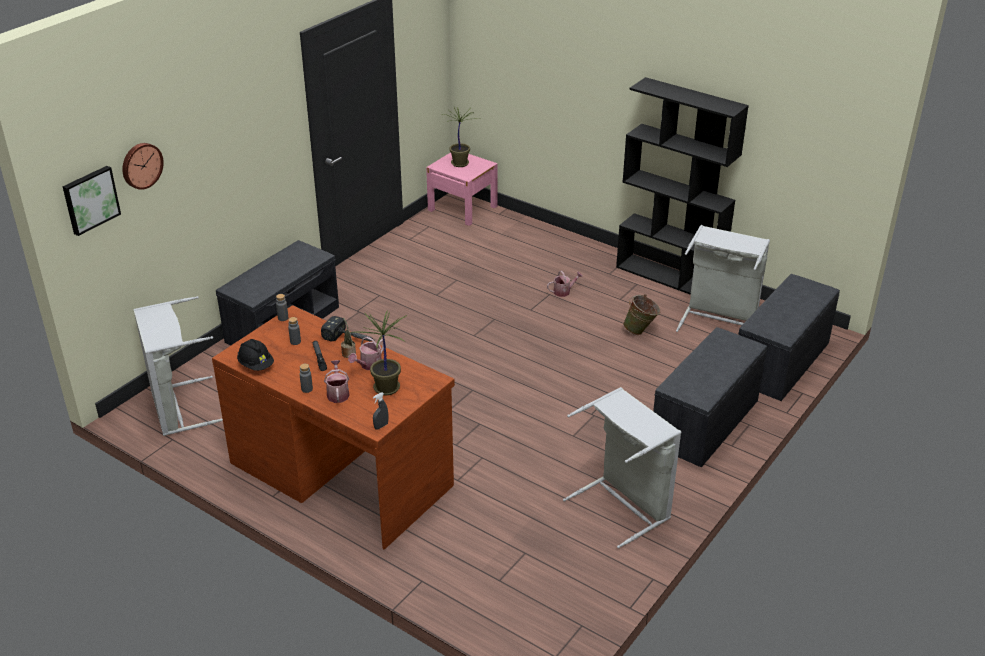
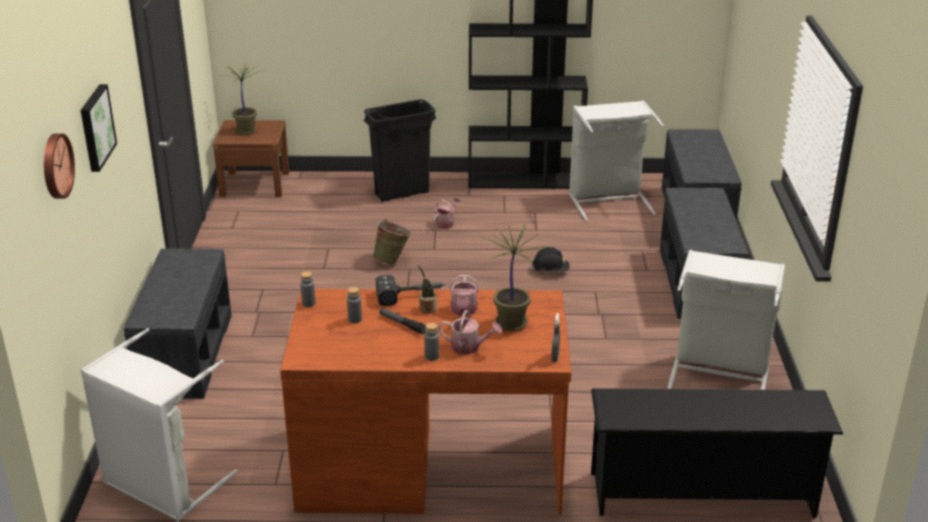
camera: 35 degrees left, 5 degrees down
picture [63,166,121,236] -> picture moved to [81,84,117,172]
black hard hat [237,339,274,371] -> black hard hat moved to [531,247,570,272]
watering can [324,360,350,403] -> watering can turned 150 degrees clockwise [439,310,502,354]
pink nightstand [426,152,498,226] -> brown nightstand [213,120,289,197]
green bucket [623,294,660,335] -> green bucket moved to [373,219,411,265]
none -> black trash can [364,99,436,202]
none -> black shoe rack [591,388,843,518]

